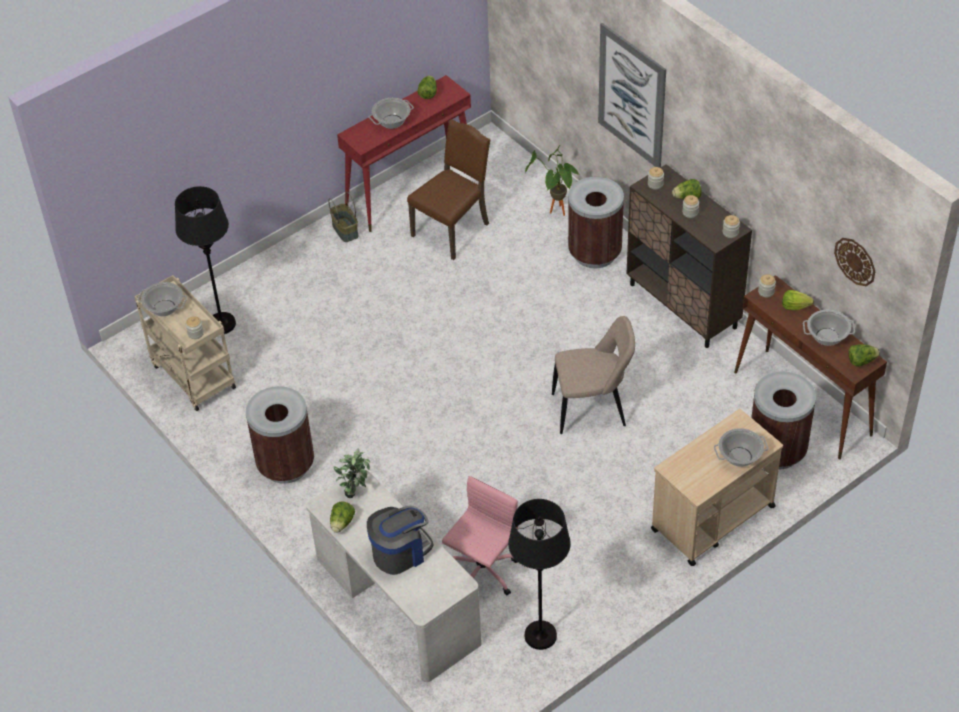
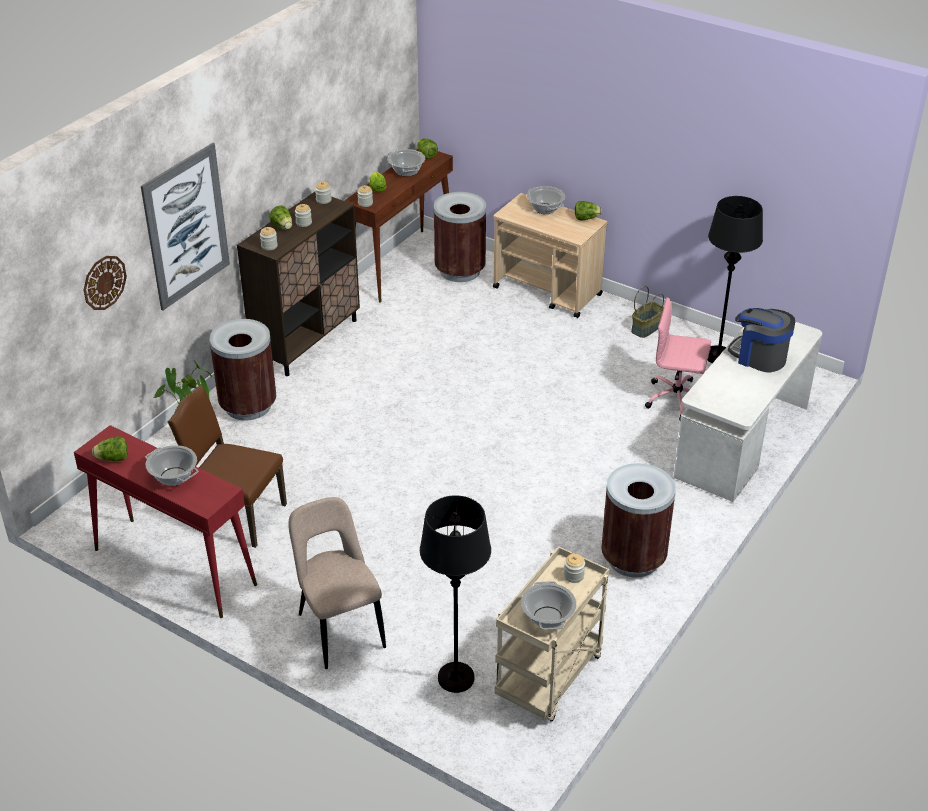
camera: 110 degrees left, 10 degrees down
basket [328,192,359,242] -> basket moved to [631,286,664,338]
lettuce [330,501,355,533] -> lettuce moved to [575,201,602,220]
potted plant [333,449,370,498] -> none
beige chair [552,316,635,434] -> beige chair moved to [288,497,386,669]
wall clock [834,238,875,286] -> wall clock moved to [84,256,127,310]

